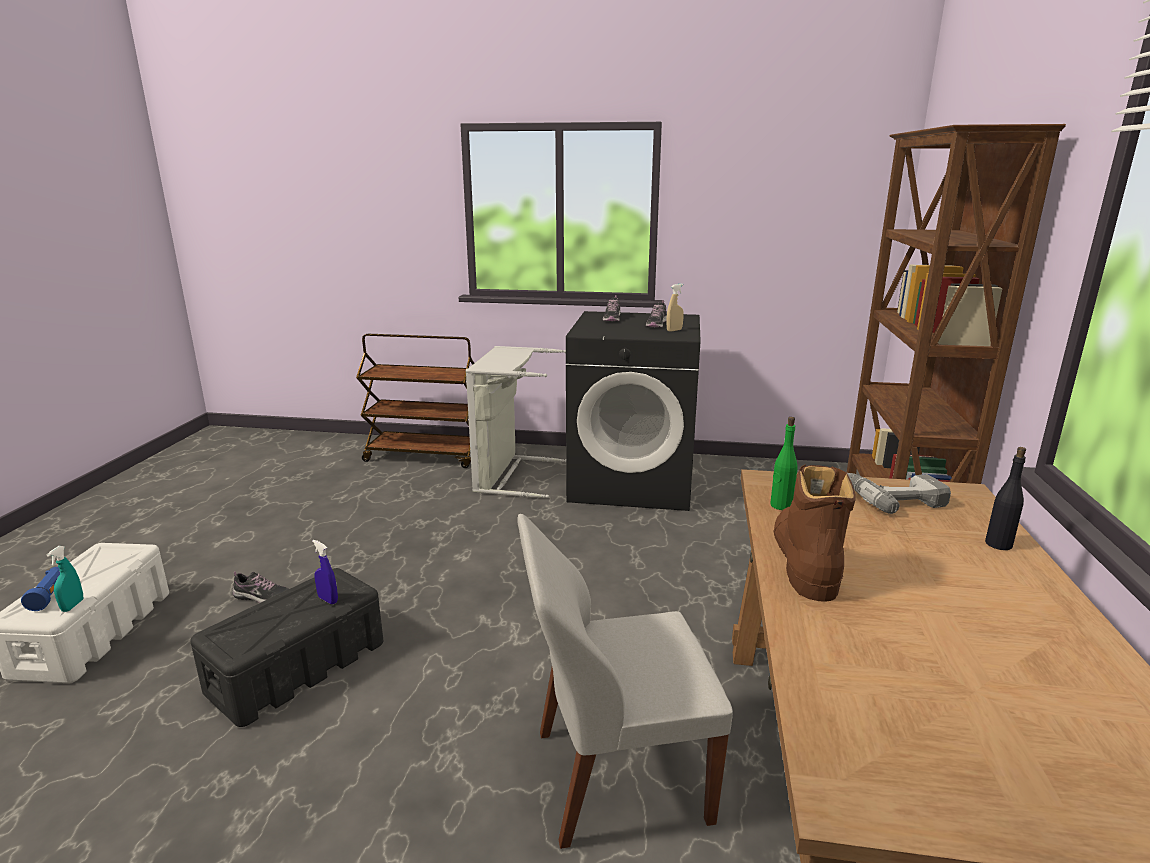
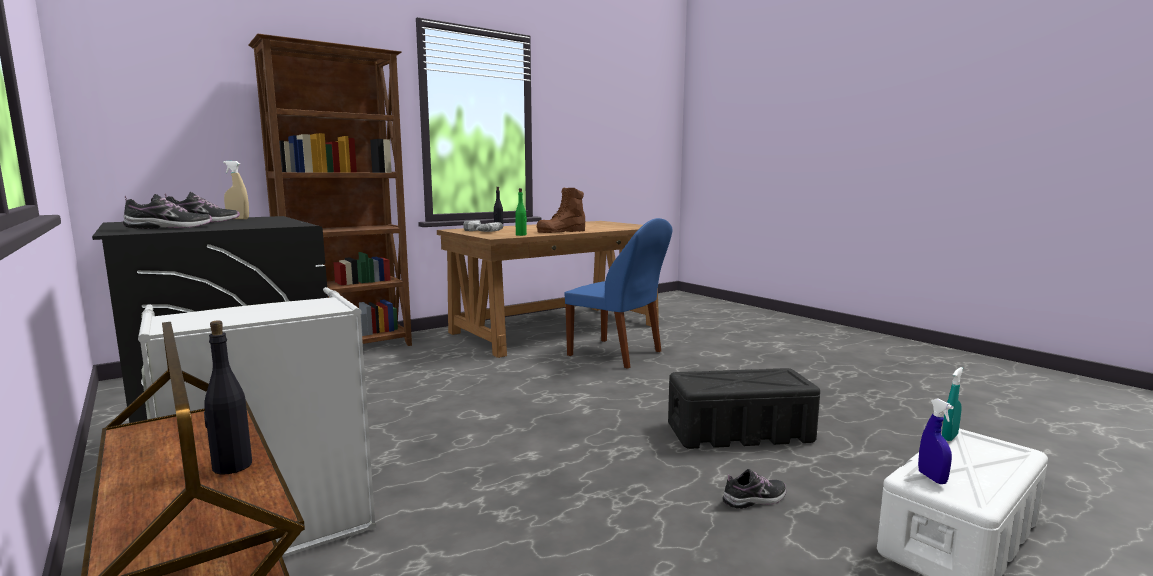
camera: 135 degrees left, 10 degrees down
blue flashlight [21,567,60,611] -> none
shoe [232,571,289,603] -> shoe turned 105 degrees clockwise [723,469,786,509]
blue spray bottle [312,540,338,604] -> blue spray bottle moved to [918,399,954,484]
white chair [517,514,733,849] -> blue chair [564,218,672,369]
none -> black bottle [204,320,252,475]

